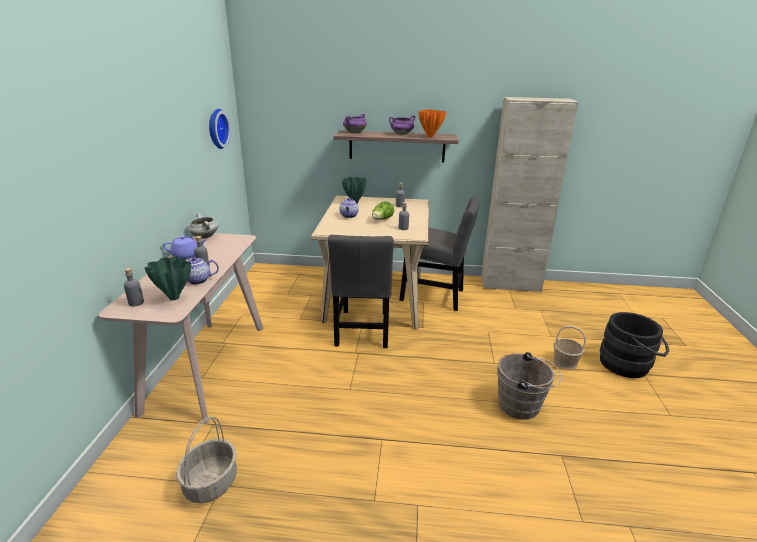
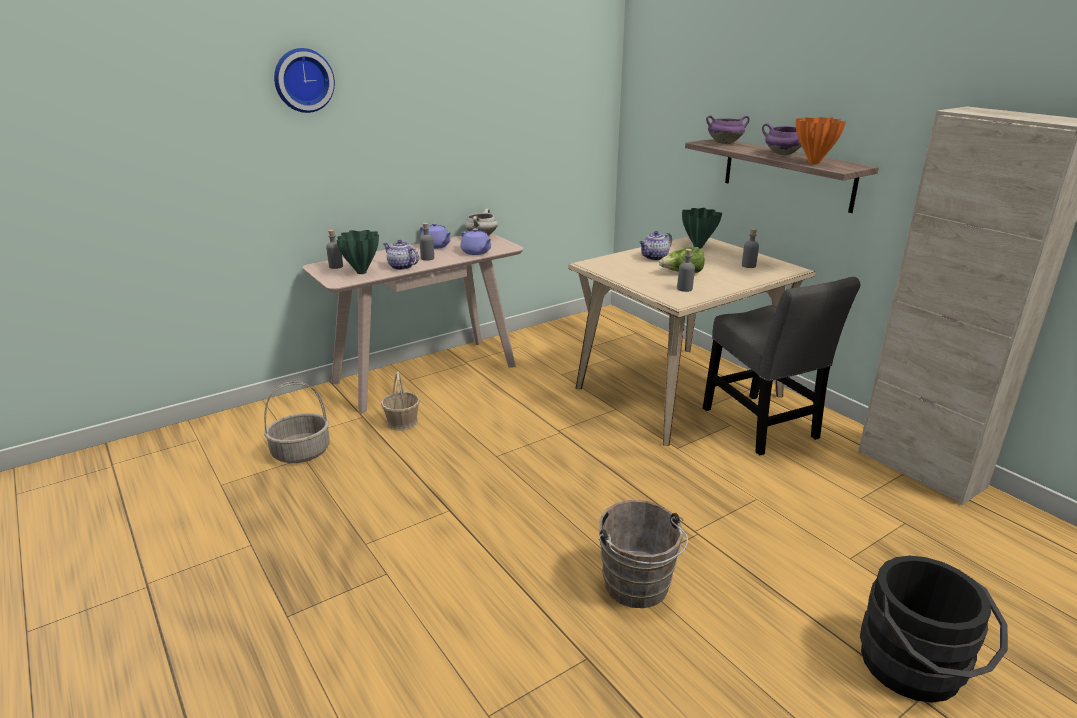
camera: 50 degrees right, 0 degrees up
wall clock [209,109,230,149] -> wall clock moved to [274,48,335,113]
grey chair [328,235,394,348] -> none
basket [553,326,586,369] -> basket moved to [381,371,420,431]
none -> purple teapot [460,228,492,255]

